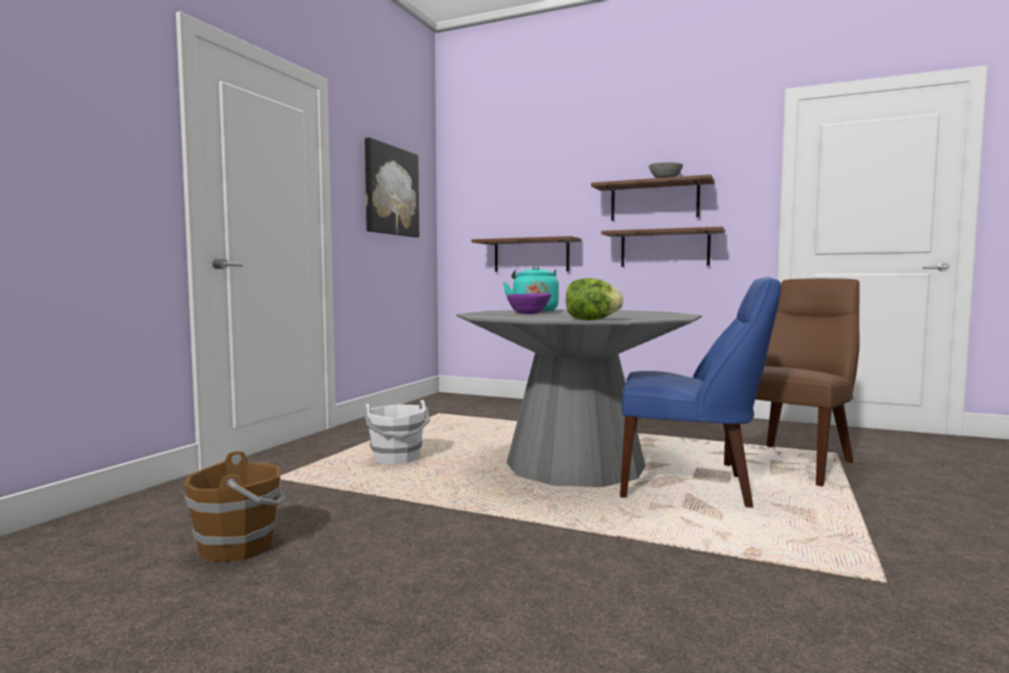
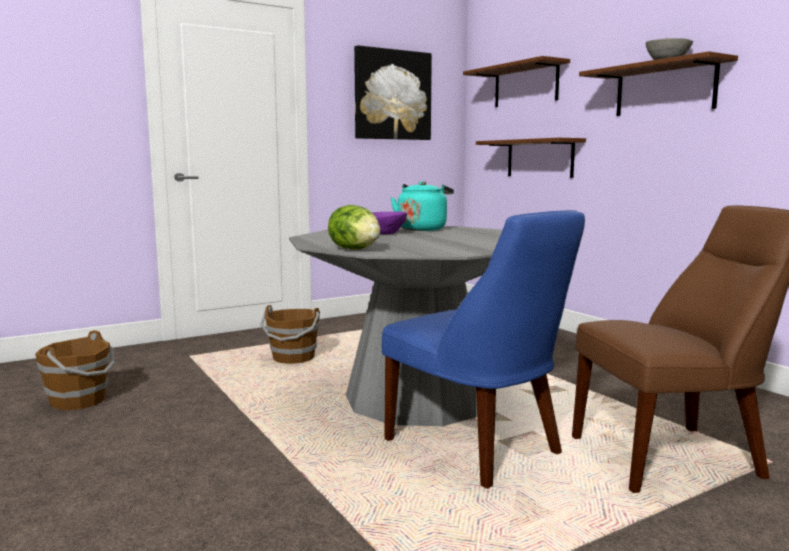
camera: 35 degrees right, 5 degrees up
white bucket [364,400,430,464] -> brown bucket [260,305,320,364]
brown shelf [601,226,725,267] -> brown shelf moved to [463,56,570,107]

